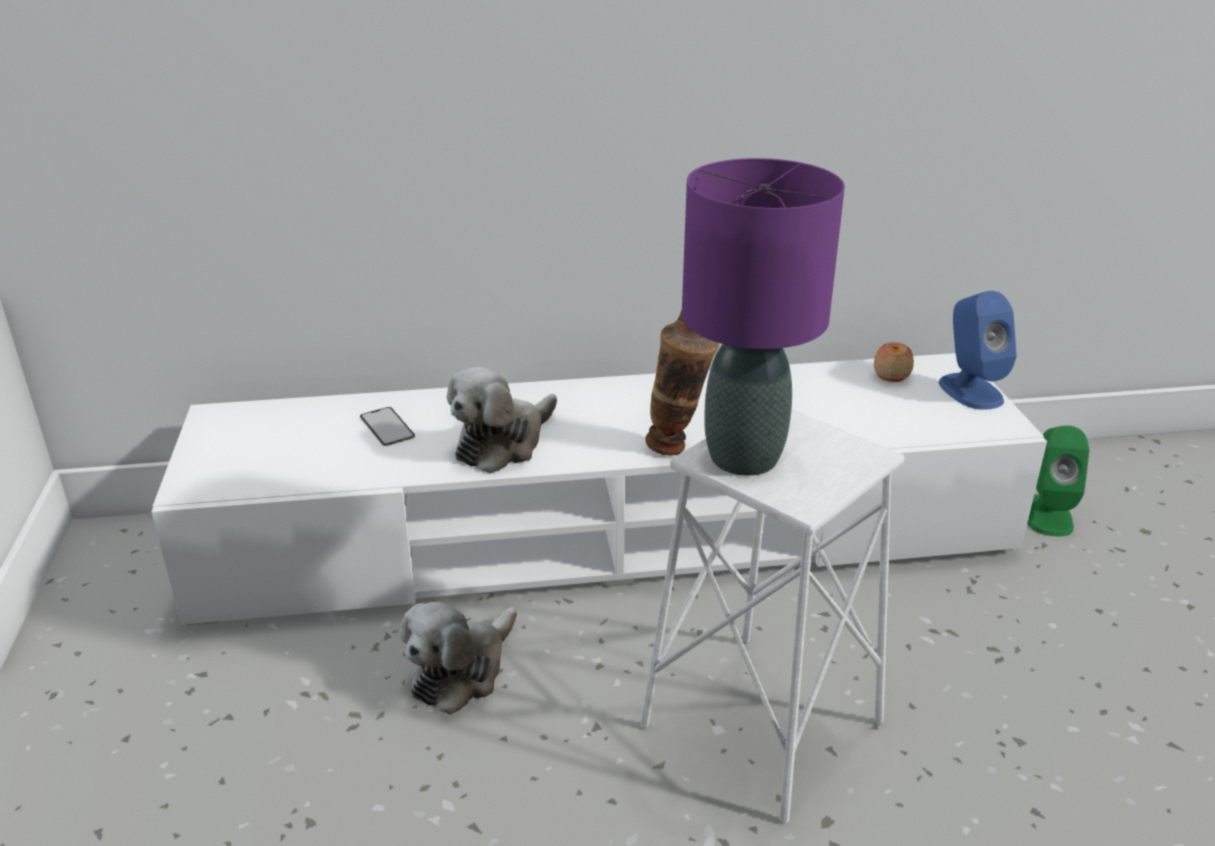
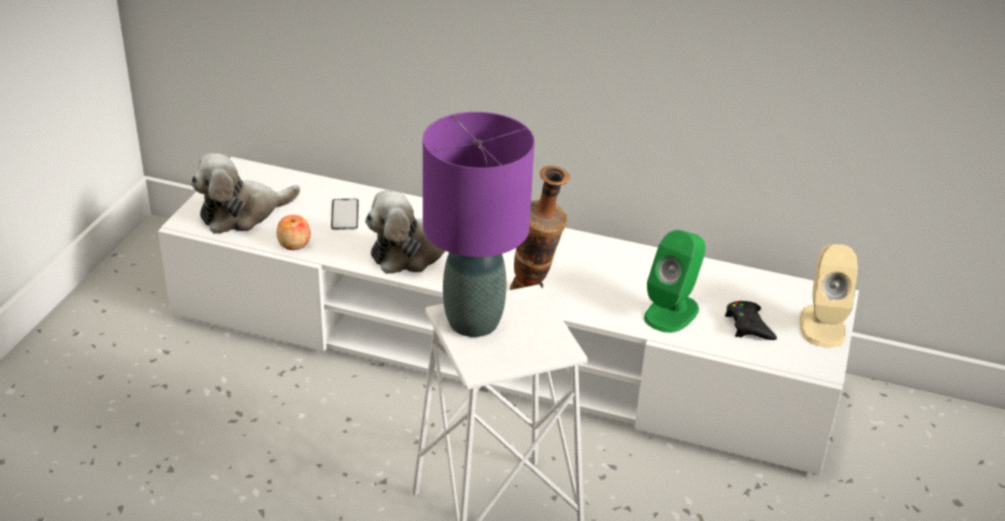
camera: 25 degrees right, 5 degrees up
plush toy [400,602,517,715] -> plush toy moved to [191,153,300,234]
apple [874,342,914,382] -> apple moved to [276,215,311,250]
blue speaker [939,291,1017,410] -> beige speaker [799,244,859,348]
green speaker [1027,425,1090,537] -> green speaker moved to [644,230,705,333]
none -> black game controller [725,301,777,340]

